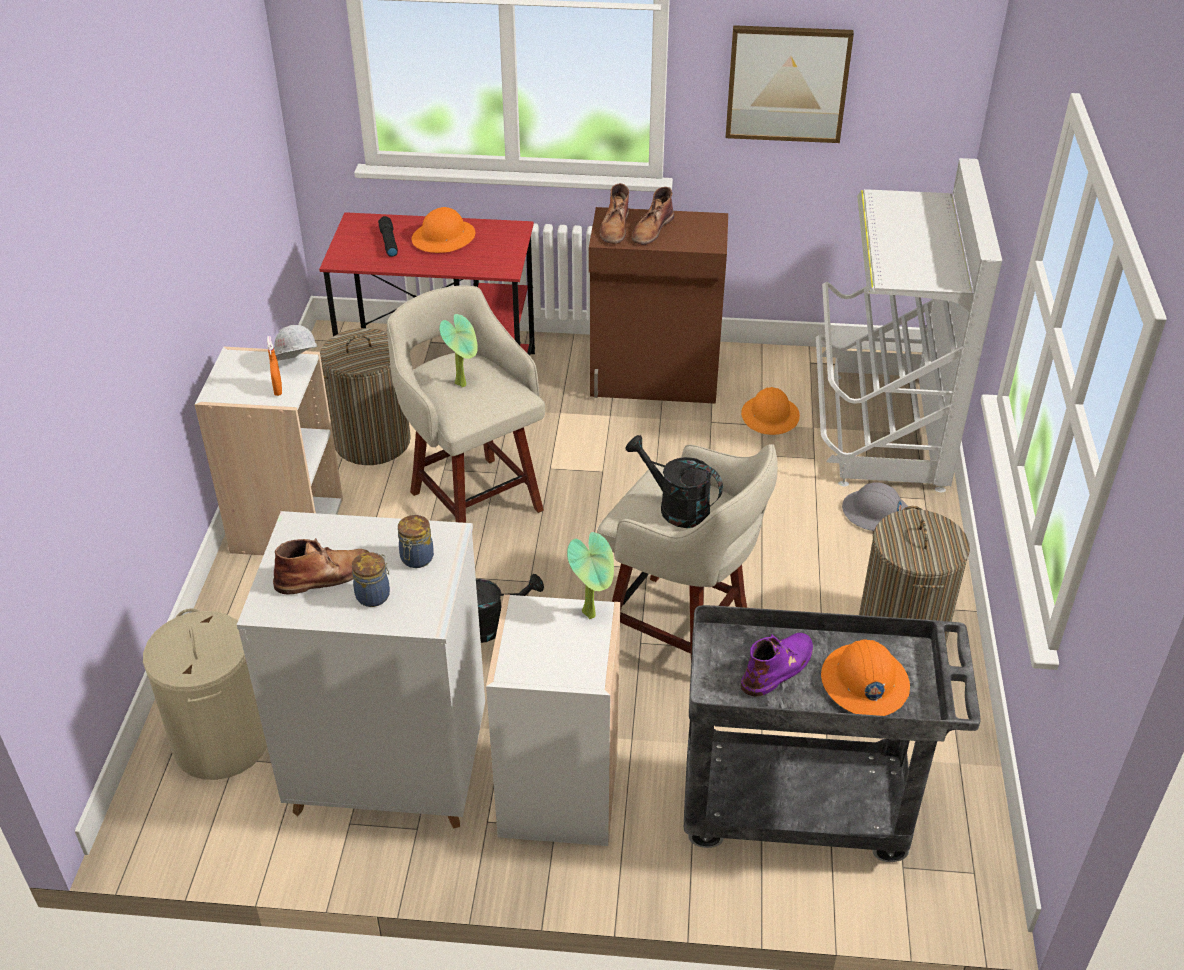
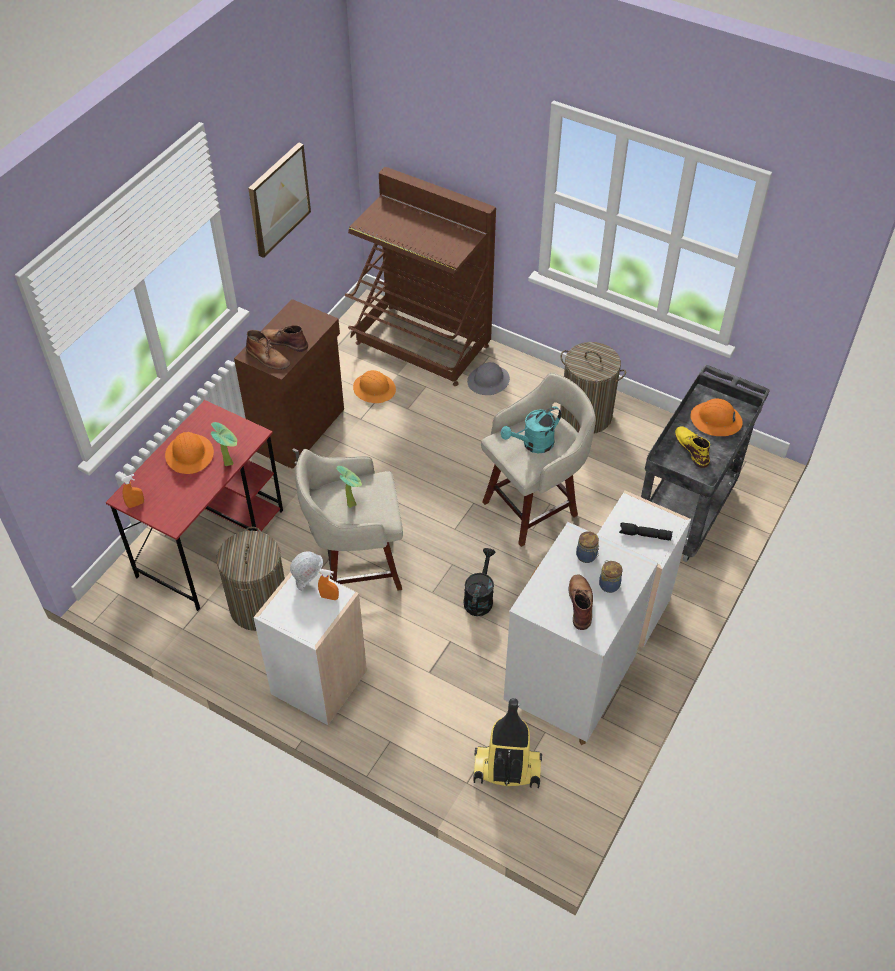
camera: 65 degrees left, 10 degrees up
beige laundry basket [143,608,267,780] -> vacuum cleaner [473,698,542,789]
black flashlight [378,216,398,257] -> black flashlight moved to [619,522,672,540]
potted plant [567,532,614,619] -> potted plant moved to [211,422,237,466]
black watering can [625,435,723,528] -> turquoise watering can [501,406,561,453]
brown boot [632,187,674,245] -> brown boot turned 150 degrees clockwise [262,325,308,352]
purple boot [741,633,813,697] -> yellow boot [675,426,710,468]
white shoe rack [816,158,1002,492] -> brown shoe rack [345,167,496,386]
none -> orange spray bottle [121,474,144,508]

